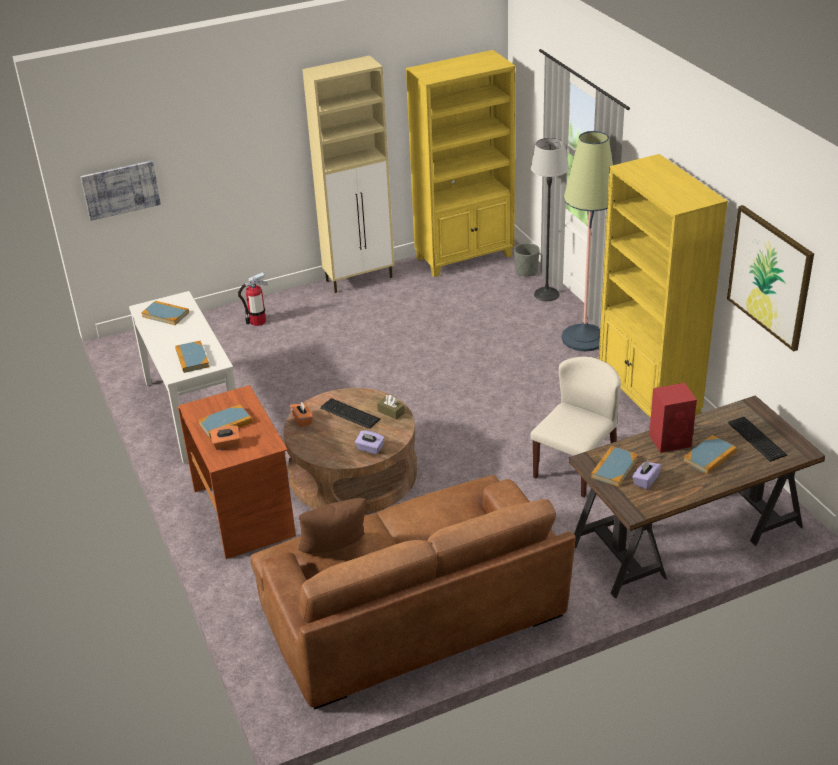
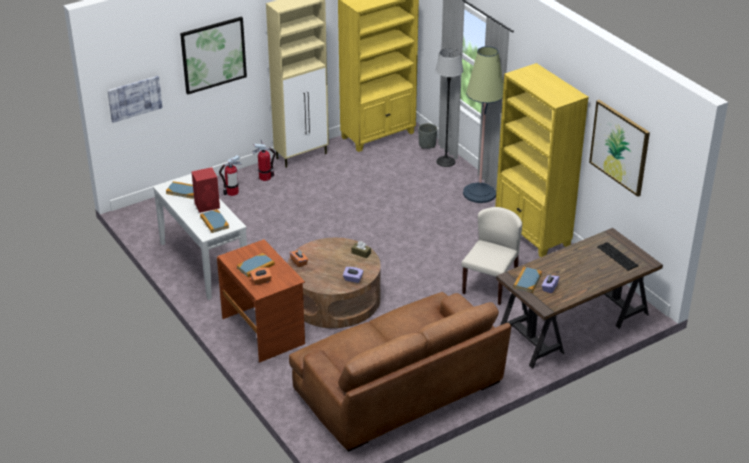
camera: 10 degrees left, 0 degrees up
brown pillow [298,498,366,553] -> none
keyboard [320,398,381,429] -> none
red speaker [649,383,697,453] -> red speaker moved to [192,167,220,213]
book [683,435,737,474] -> none
none -> picture [180,17,247,95]
none -> fire extinguisher [253,140,276,181]

